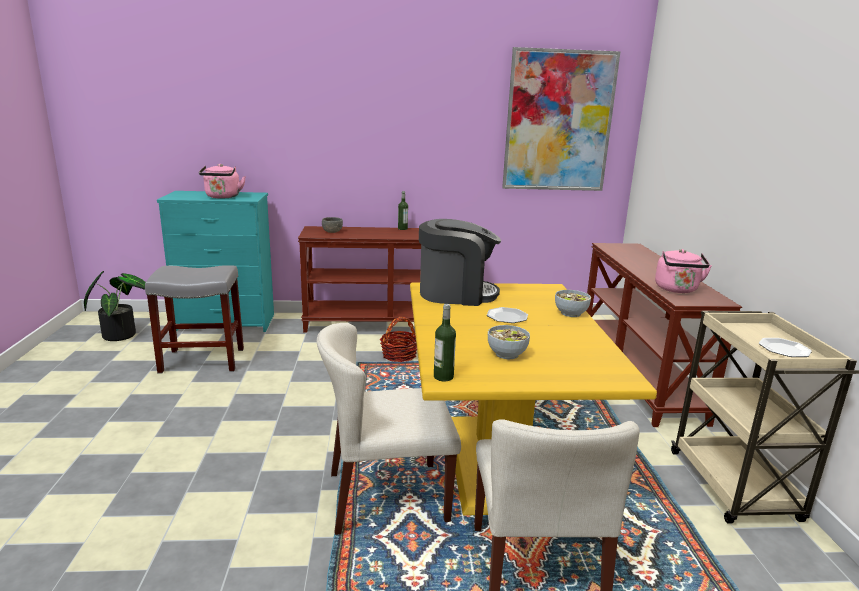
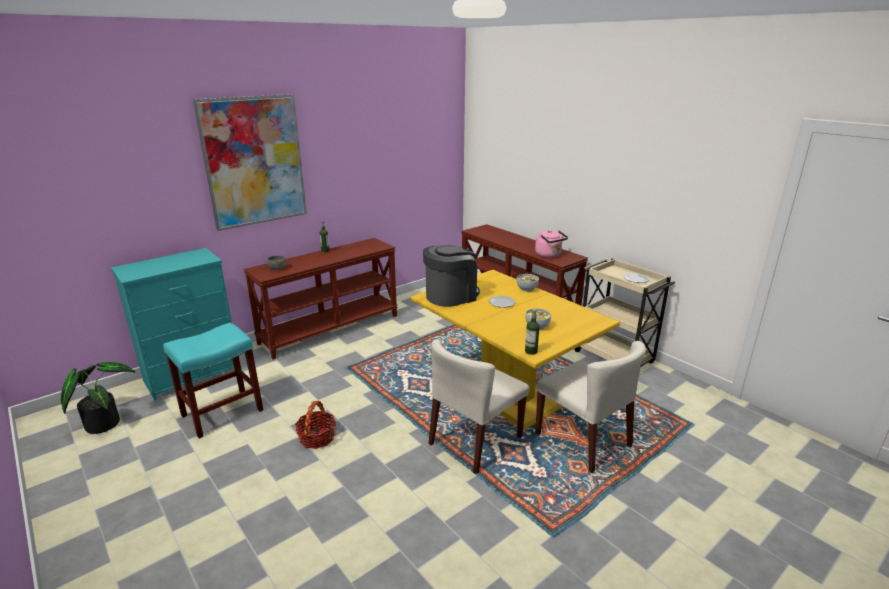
camera: 35 degrees left, 5 degrees up
grey stool [145,265,244,374] -> turquoise stool [163,323,263,439]
pink kettle [199,164,246,198] -> none
basket [380,317,417,362] -> basket moved to [295,401,336,449]
picture [502,47,621,191] -> picture moved to [193,94,307,231]

